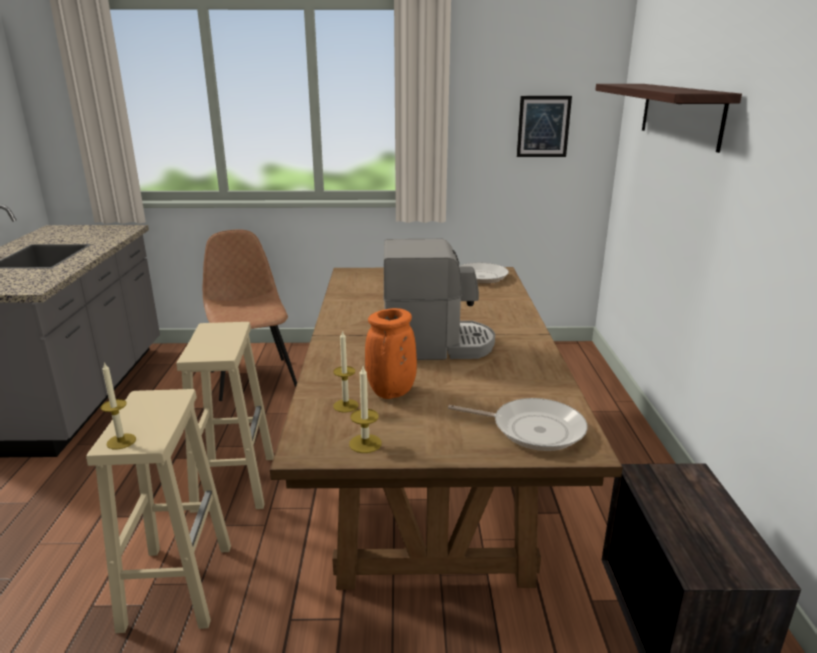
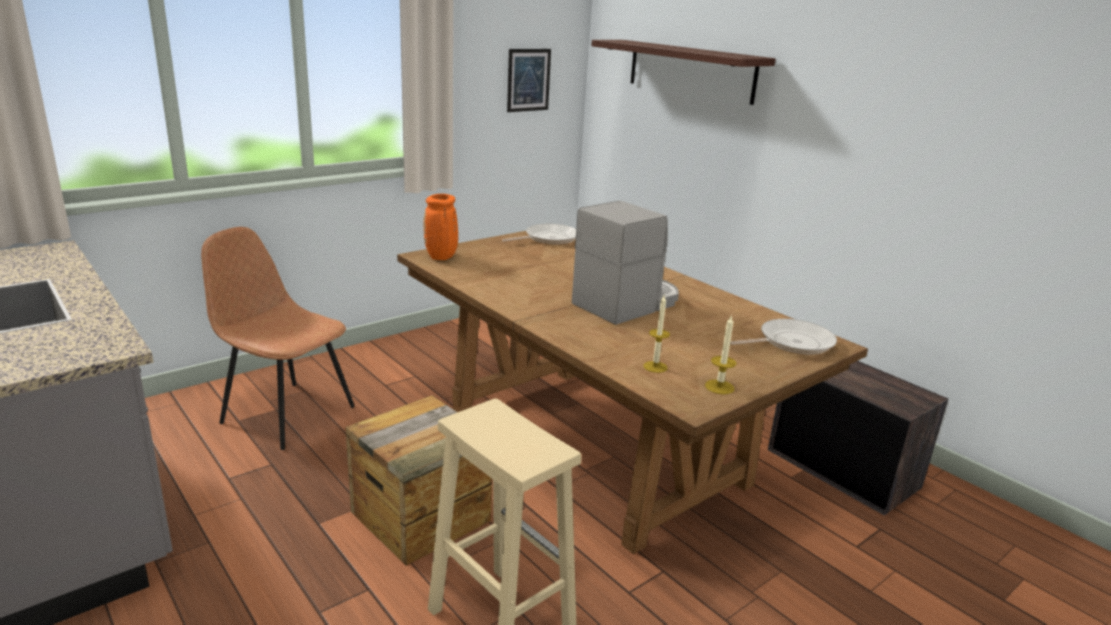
camera: 40 degrees left, 0 degrees up
candle [101,362,136,450] -> none
beige stool [177,322,274,513] -> crate [346,395,492,566]
orange vase [365,308,417,399] -> orange vase moved to [424,194,458,260]

